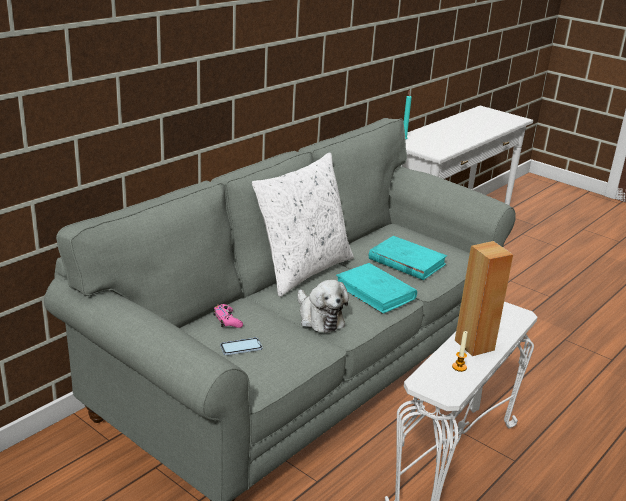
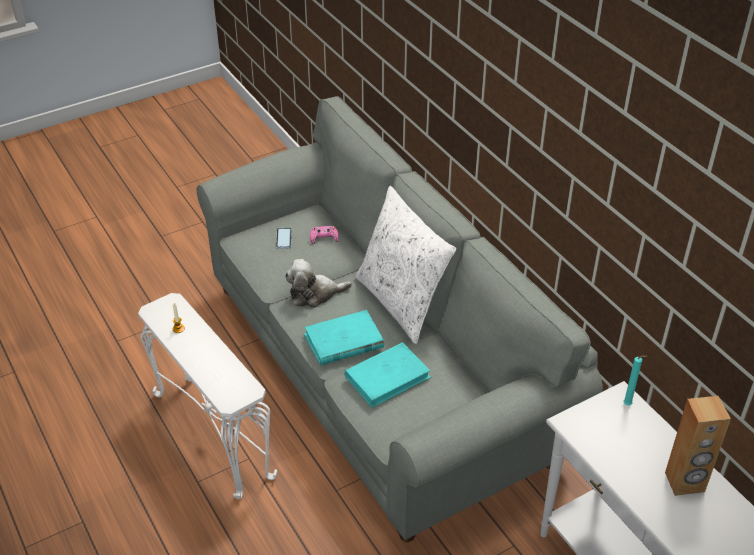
camera: 110 degrees right, 15 degrees up
brown speaker [455,241,513,356] -> brown speaker moved to [665,396,731,496]

